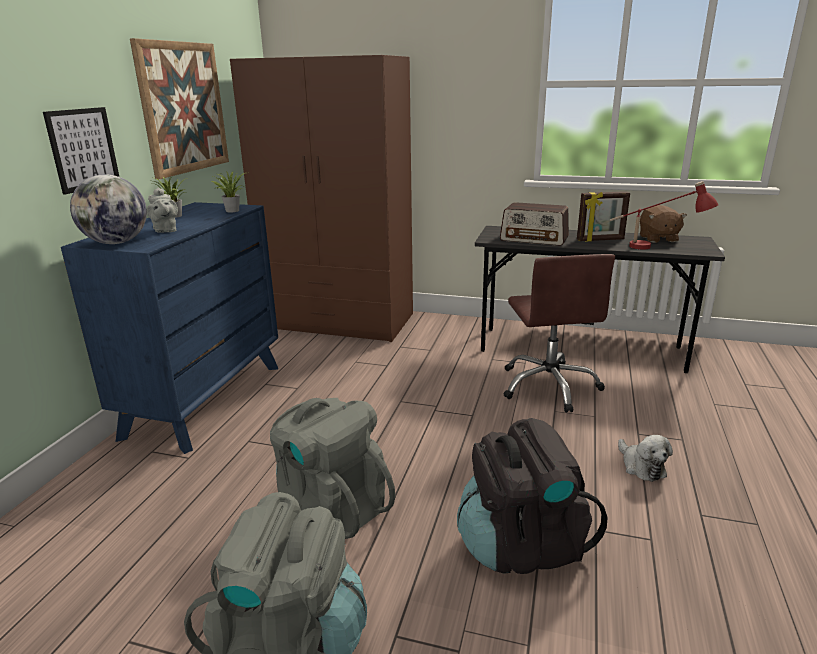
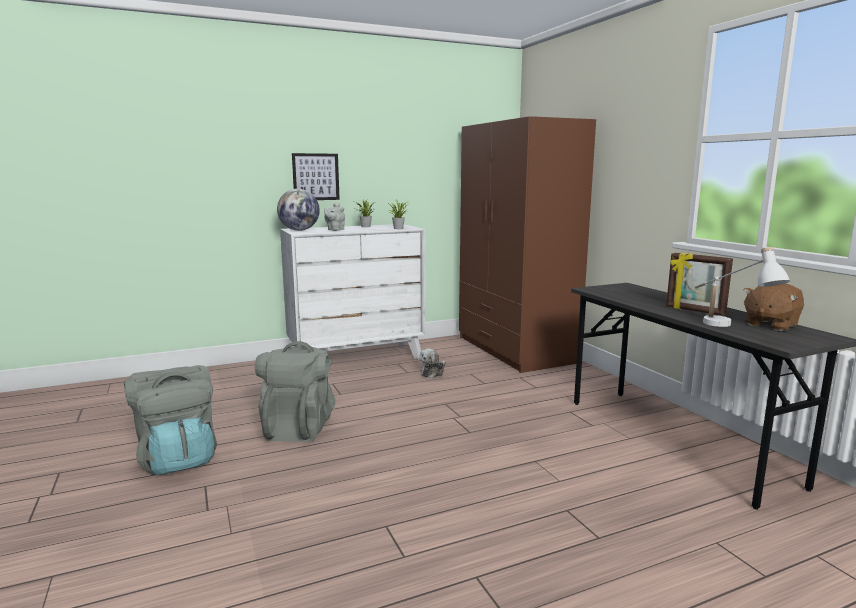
camera: 50 degrees right, 10 degrees down
blue dresser [61,202,278,454] -> white dresser [280,224,425,360]
picture [130,38,229,179] -> none
black backpack [457,418,607,574] -> none
radio [500,202,569,246] -> none
brown office chair [504,254,615,413] -> none
red table lamp [610,181,718,250] -> white table lamp [695,247,790,327]
plush toy [618,435,673,482] -> plush toy moved to [419,348,446,378]

